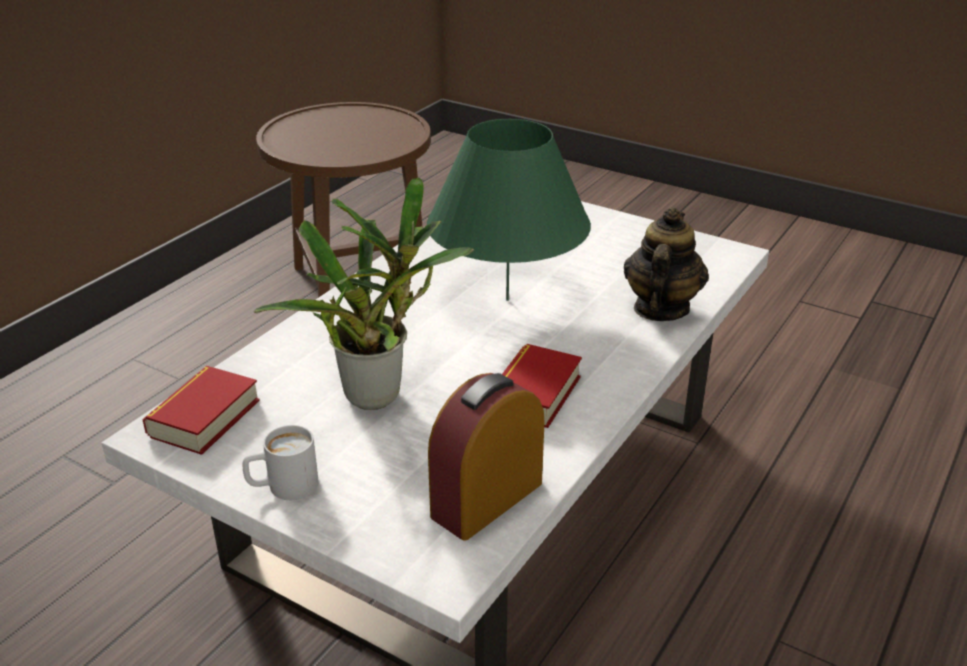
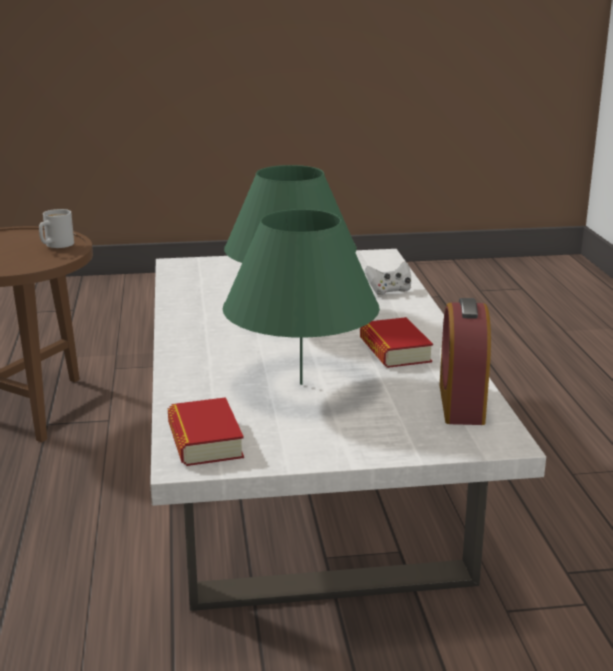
camera: 40 degrees left, 10 degrees down
white mug [243,425,319,500] -> white mug moved to [39,209,74,248]
potted plant [254,177,474,410] -> green table lamp [223,209,380,385]
teapot [624,207,709,321] -> white game controller [365,261,411,295]

